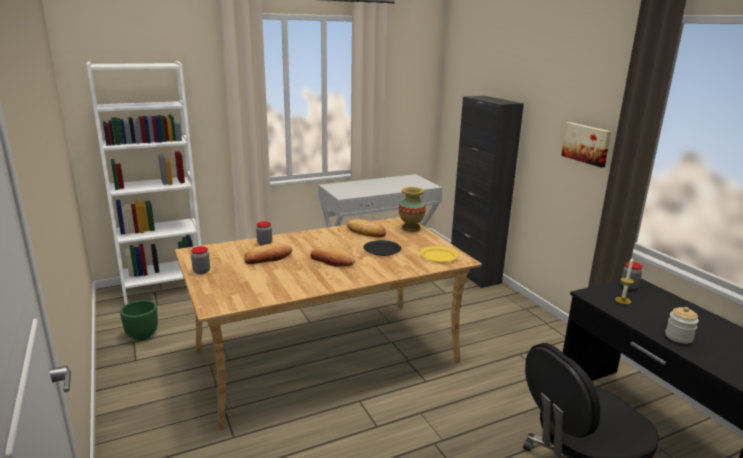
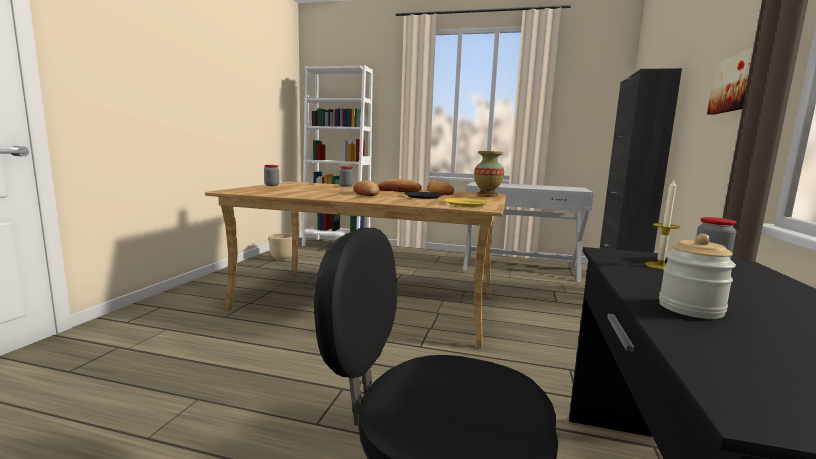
camera: 40 degrees right, 10 degrees down
green planter [120,300,158,340] -> beige planter [269,233,292,261]
bread [244,243,293,264] -> bread moved to [378,179,422,192]

